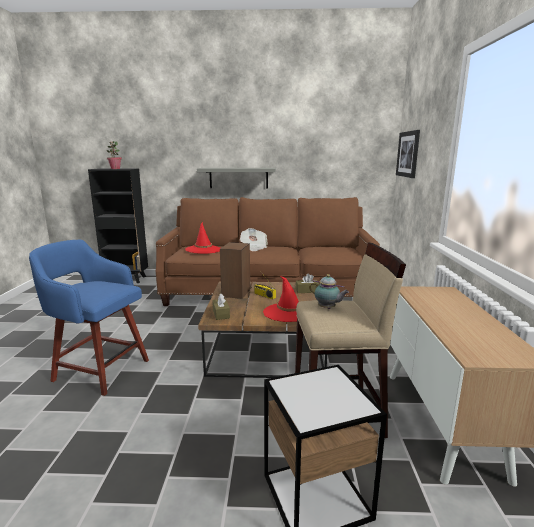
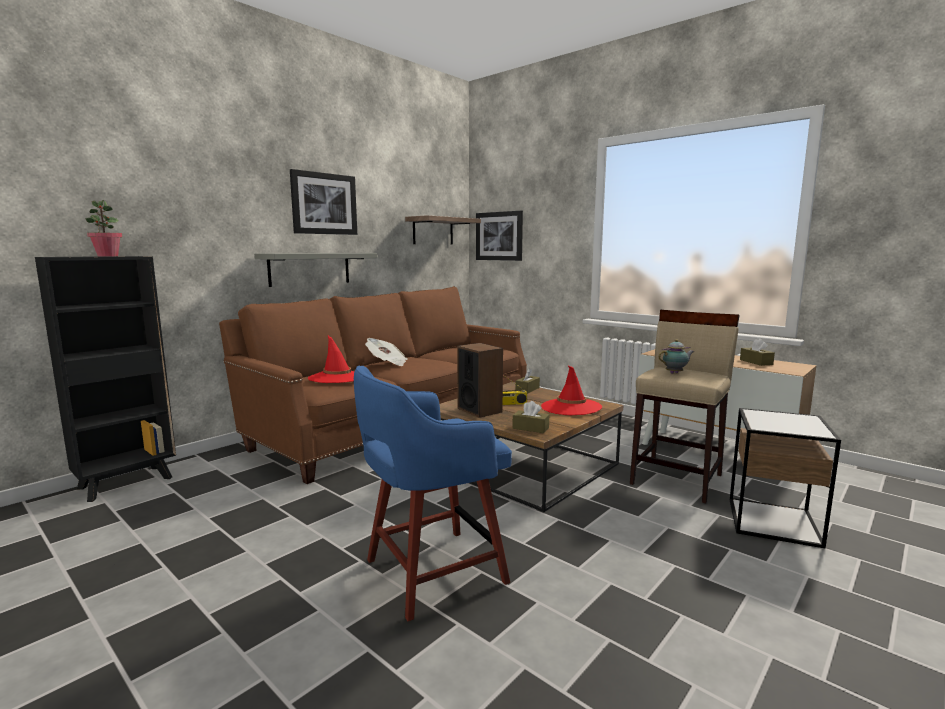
camera: 50 degrees left, 5 degrees down
none -> picture [290,169,357,235]
none -> shelf [405,215,481,245]
none -> brown tissue box [740,338,775,366]

